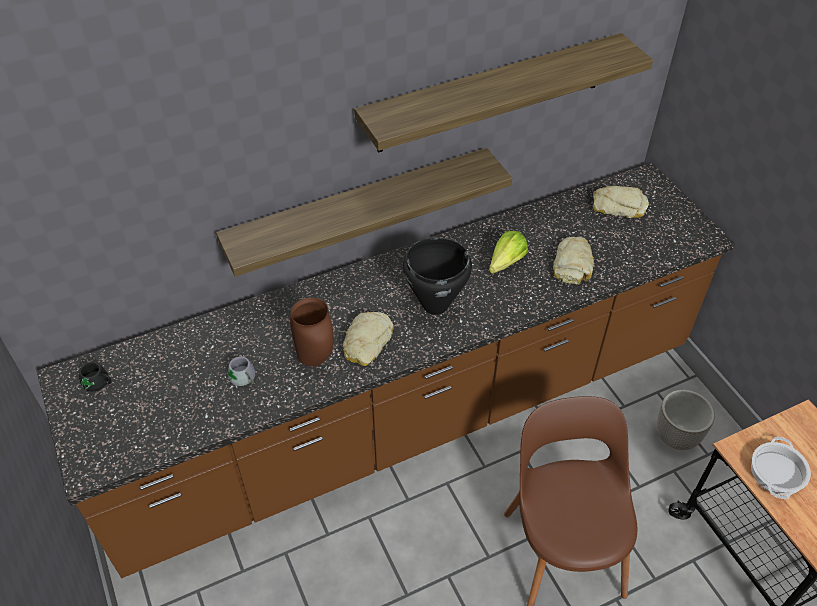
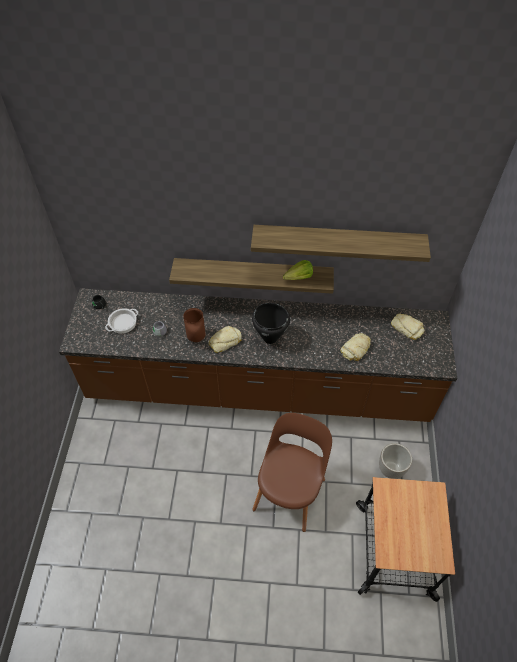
camera: 30 degrees right, 5 degrees up
lettuce [489,231,528,274] -> lettuce moved to [283,260,313,280]
cooking pot [751,437,811,499] -> cooking pot moved to [105,308,138,334]

